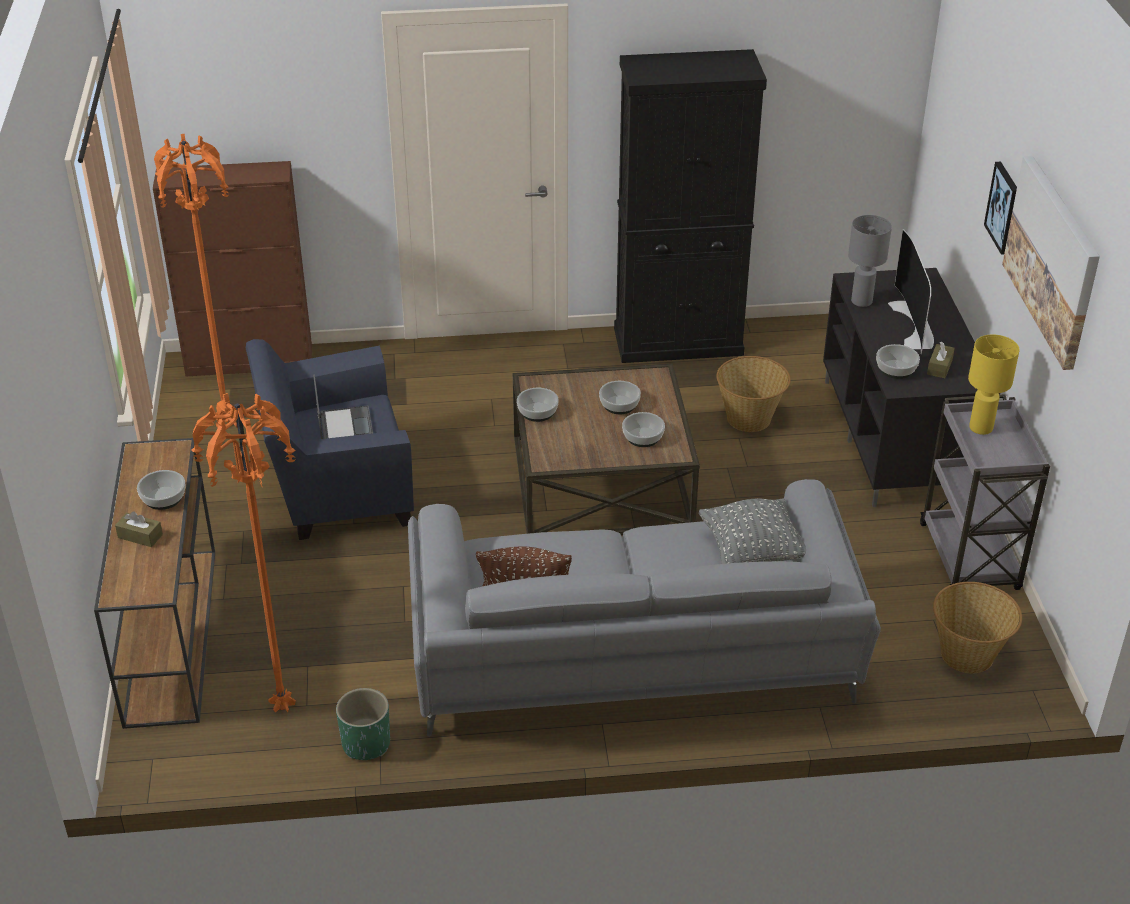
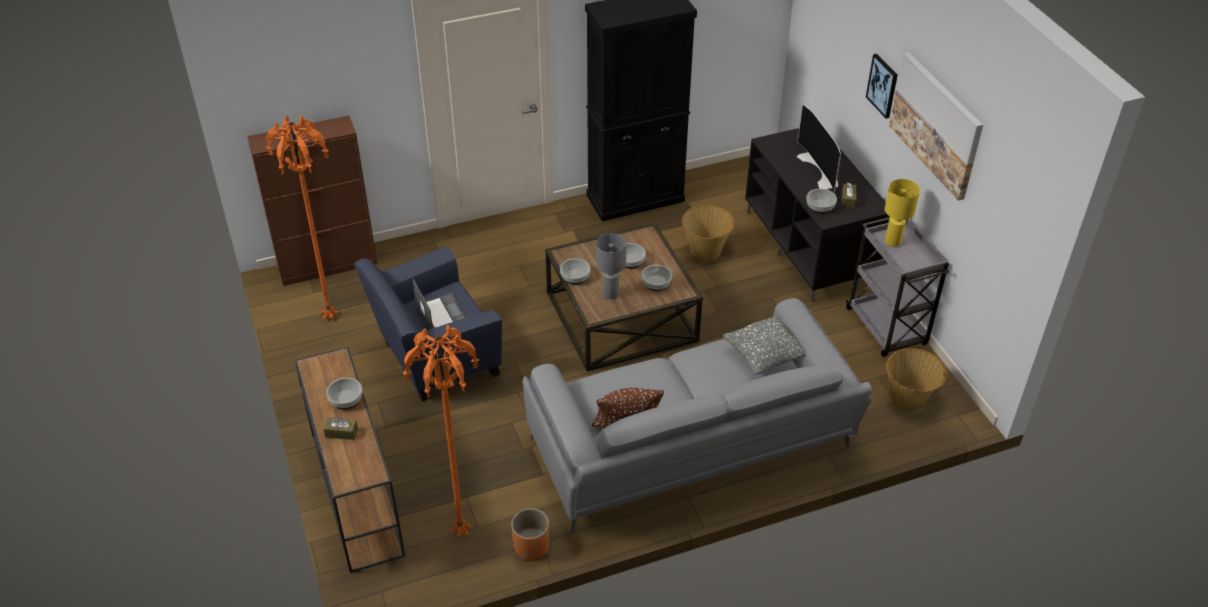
camera: 15 degrees left, 5 degrees up
green planter [336,688,390,760] -> orange planter [511,508,549,560]
grey table lamp [848,215,892,307] -> grey table lamp moved to [596,233,626,299]

